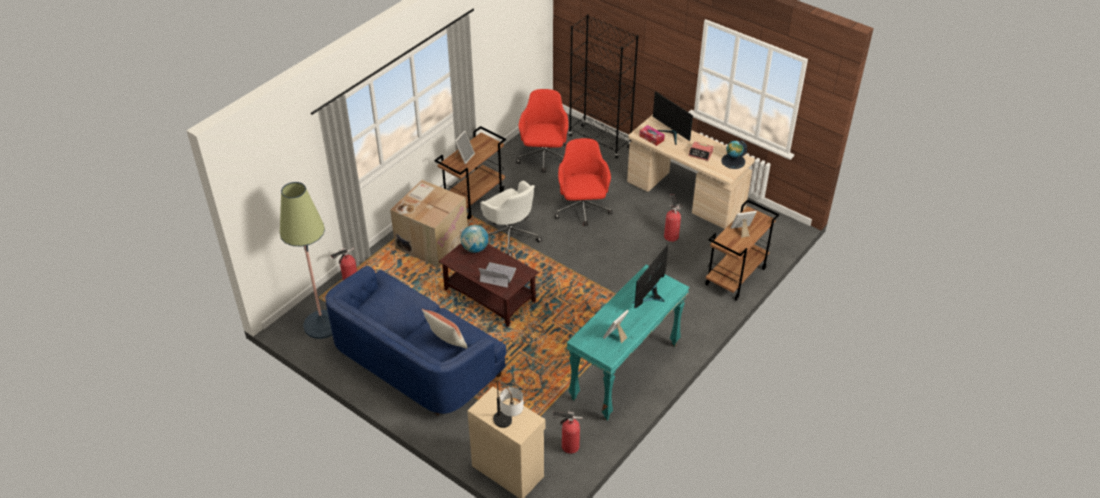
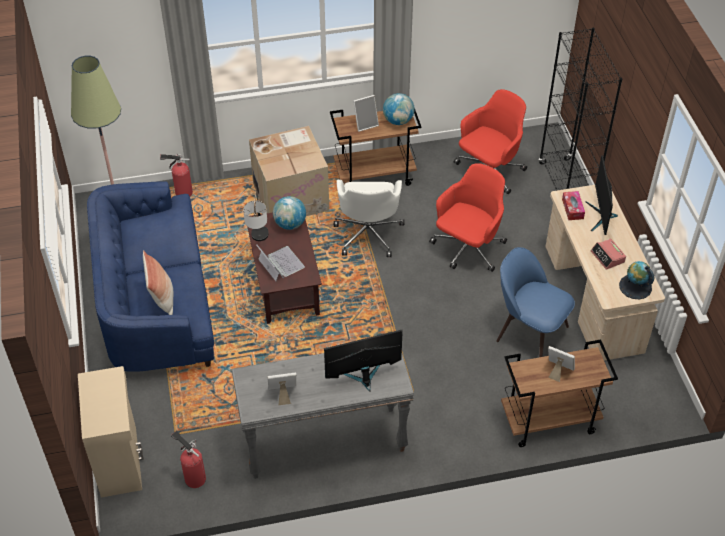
camera: 40 degrees right, 5 degrees up
table lamp [493,380,524,428] -> table lamp moved to [243,190,269,241]
turquoise console table [566,265,689,420] -> grey console table [232,353,414,479]
fire extinguisher [664,194,682,242] -> blue chair [496,247,575,357]
none -> globe [383,93,415,125]

